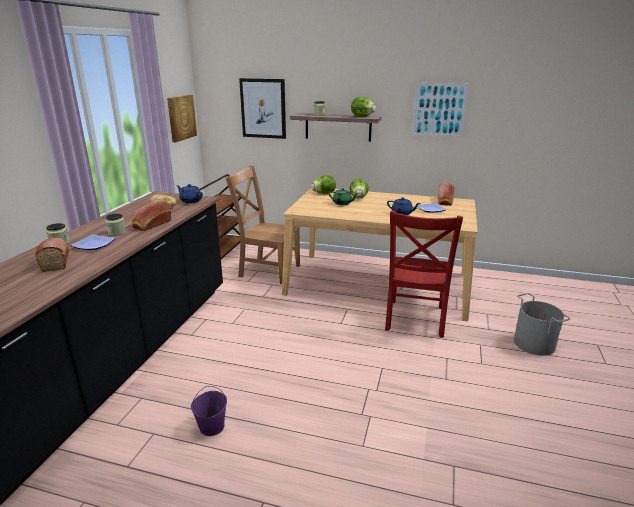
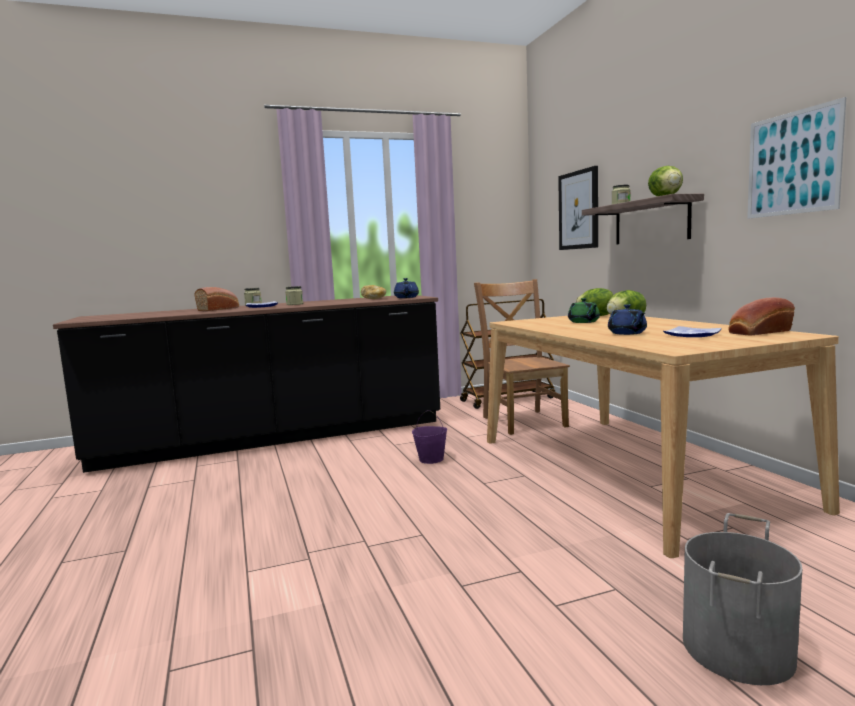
camera: 55 degrees right, 15 degrees down
bread [132,200,171,231] -> none
picture [167,94,197,142] -> none
purple bucket [191,386,227,436] -> purple bucket moved to [412,410,447,464]
red chair [385,210,463,338] -> none

